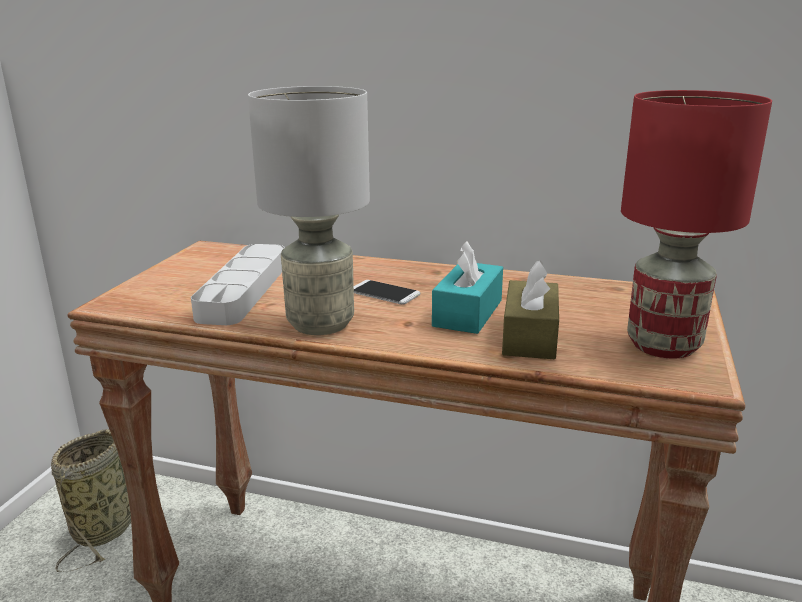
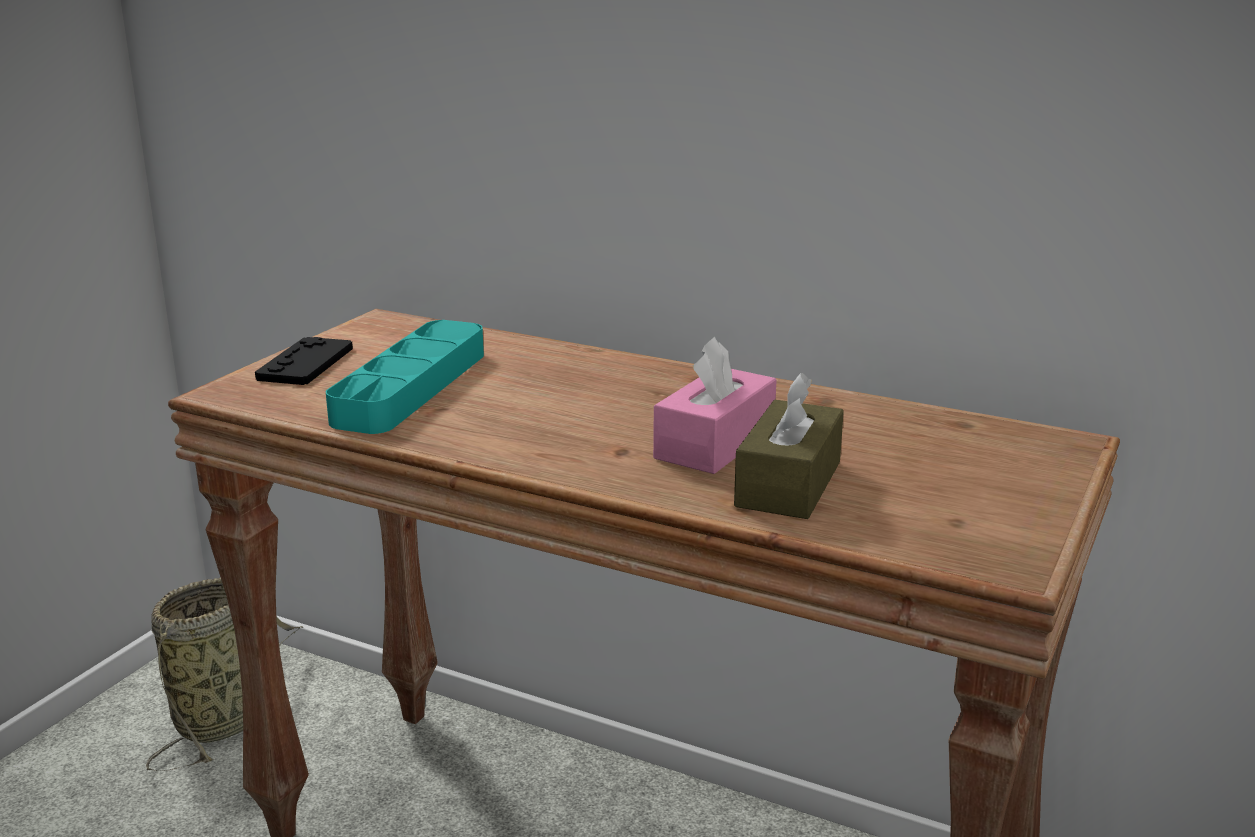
camera: 10 degrees right, 0 degrees up
grey tray [191,244,285,325] -> turquoise tray [326,320,484,434]
grey table lamp [248,86,370,335] -> none
phone [354,280,420,305] -> none
turquoise tissue box [432,241,503,334] -> pink tissue box [653,337,777,474]
red table lamp [621,90,772,359] -> none
none -> black game controller [255,337,353,385]

